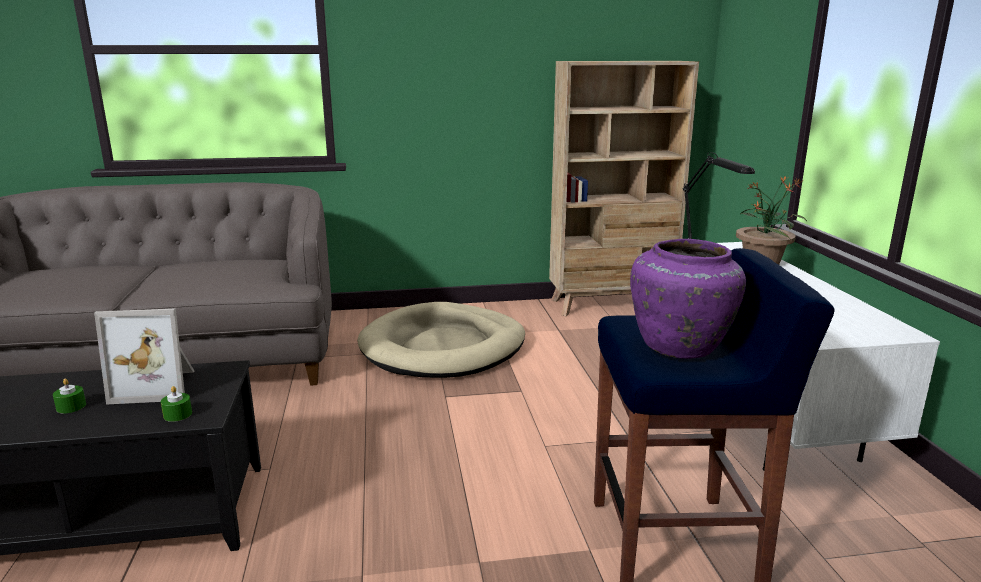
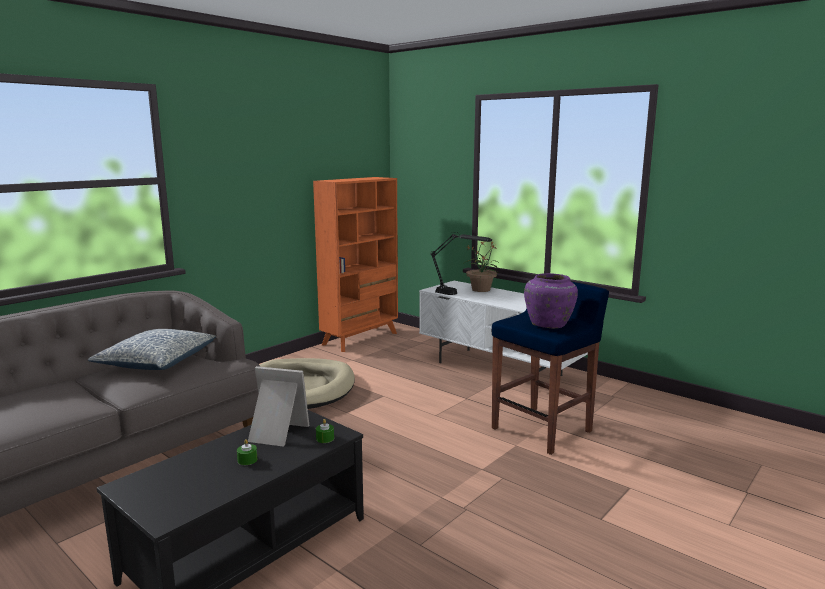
camera: 40 degrees left, 5 degrees down
picture frame [94,308,194,404] -> picture frame turned 120 degrees counterclockwise [248,366,309,447]
beige bookcase [549,61,699,316] -> orange bookcase [313,177,398,352]
none -> pillow [88,329,216,370]

